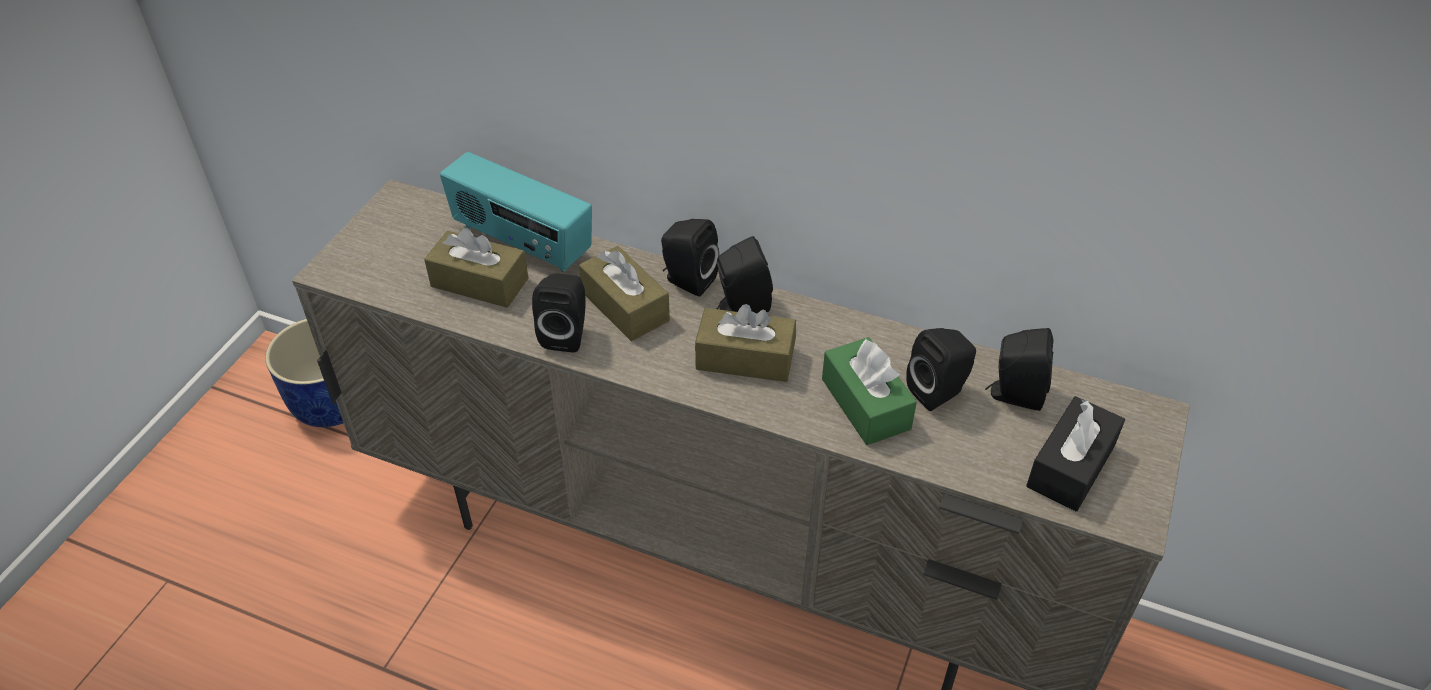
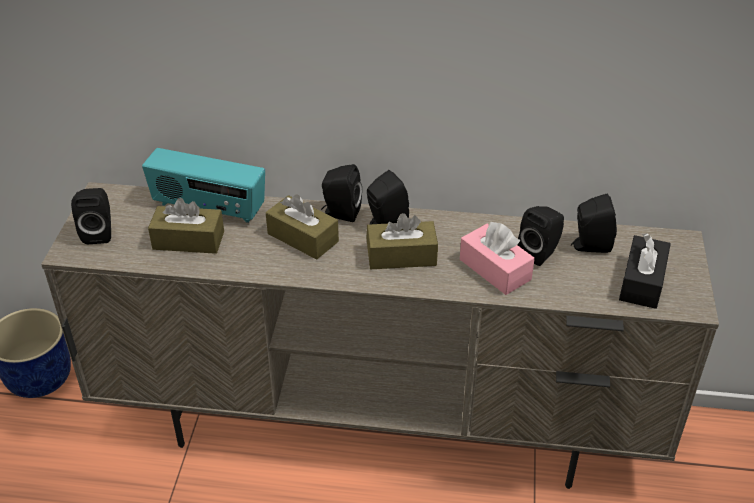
camera: 15 degrees left, 5 degrees down
black speaker [532,273,586,352] -> black speaker moved to [71,188,111,244]
green tissue box [822,337,917,445] -> pink tissue box [460,221,535,295]

